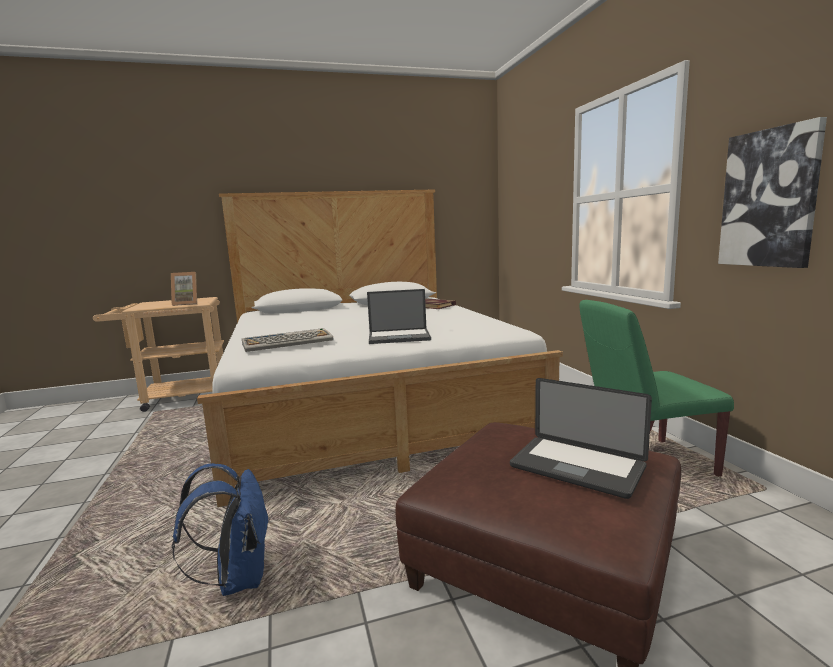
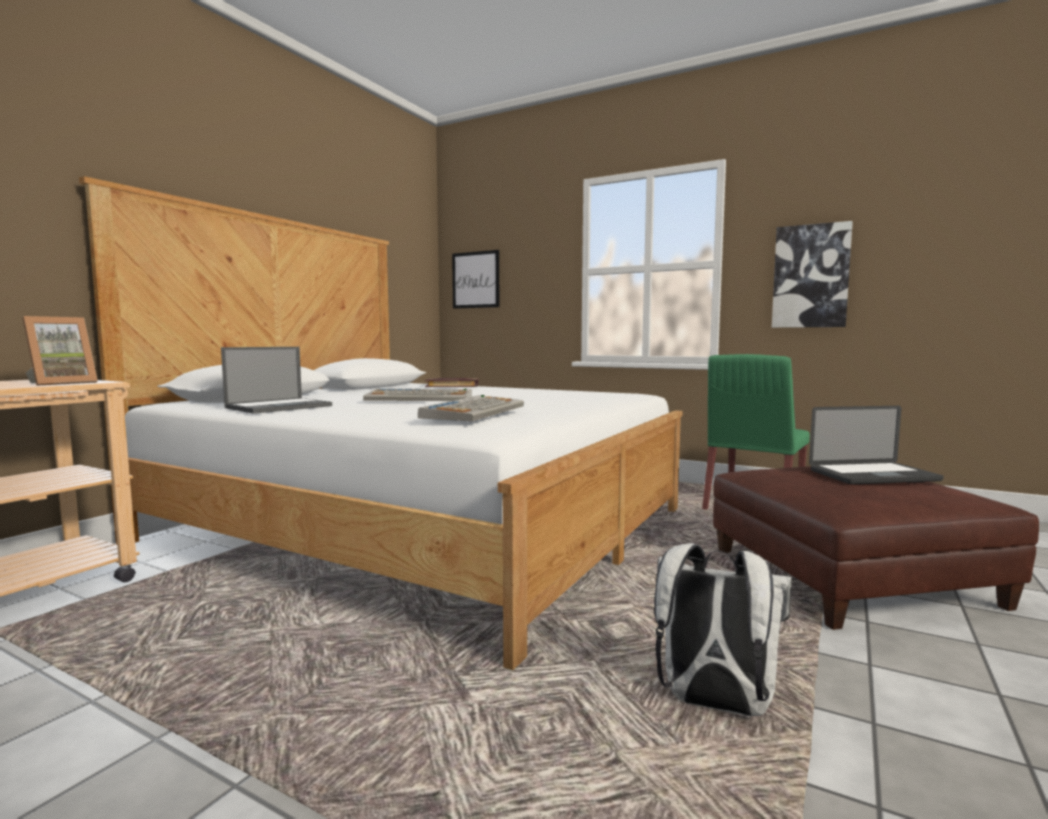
camera: 45 degrees left, 5 degrees down
blue backpack [172,463,270,596] -> white backpack [654,543,792,716]
laptop [367,289,431,344] -> laptop moved to [221,347,332,414]
none -> keyboard [363,389,472,401]
none -> picture [452,250,499,309]

